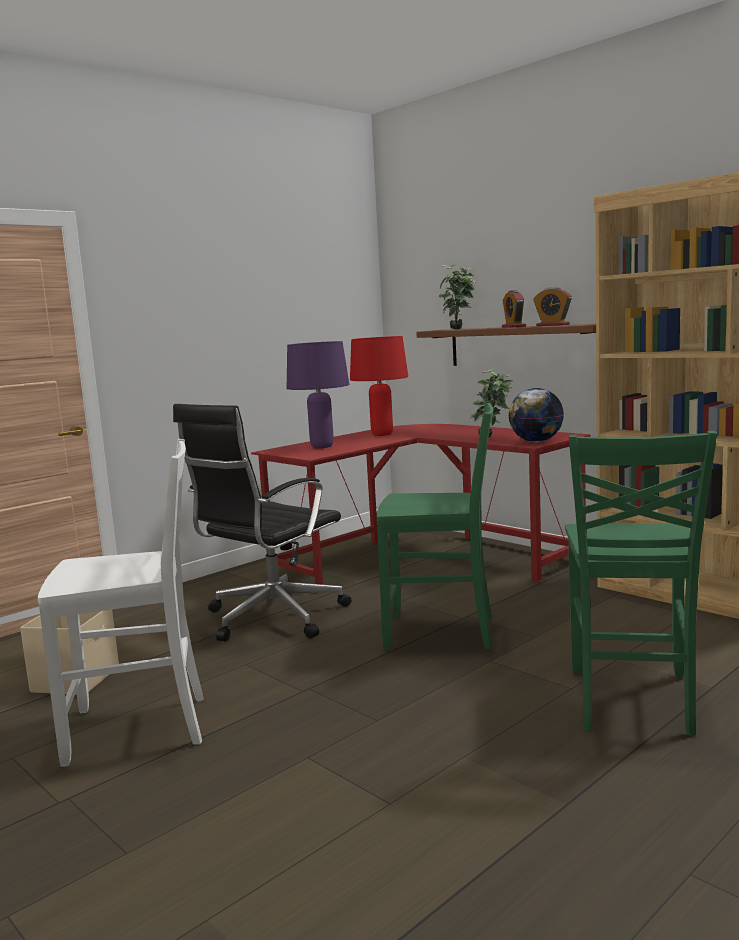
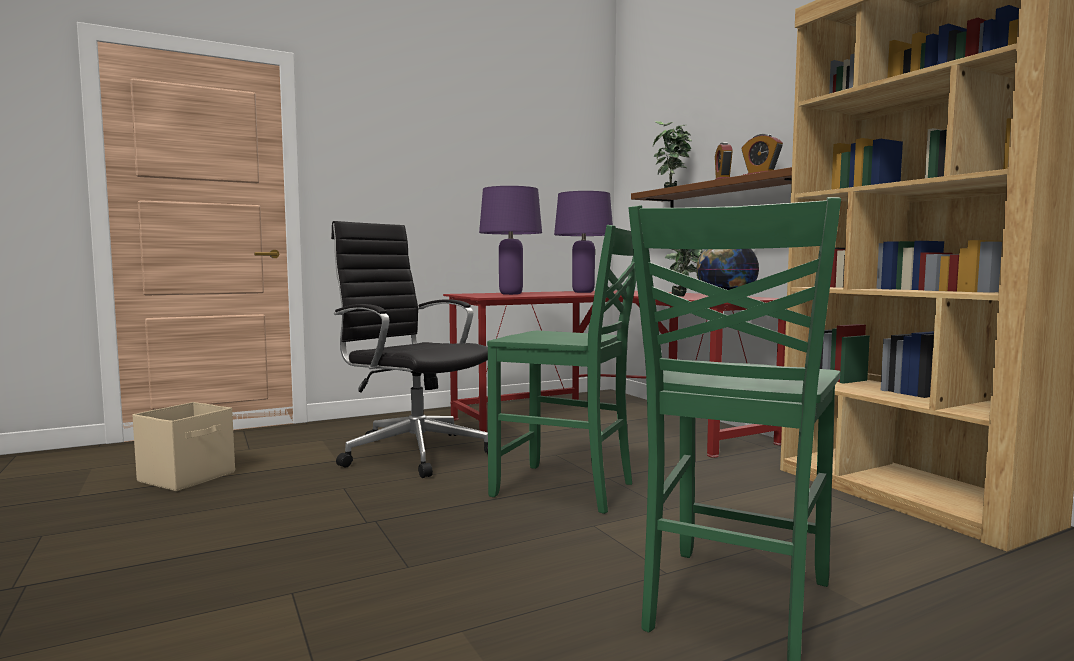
camera: 15 degrees right, 5 degrees down
white chair [38,439,204,767] -> none
black office chair [173,404,352,642] -> black office chair turned 75 degrees clockwise [331,221,488,478]
red table lamp [350,336,408,436] -> purple table lamp [554,191,613,293]

